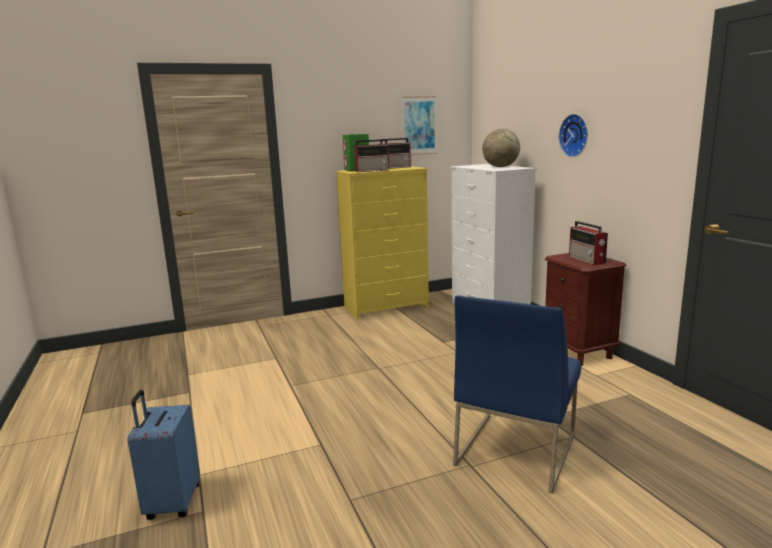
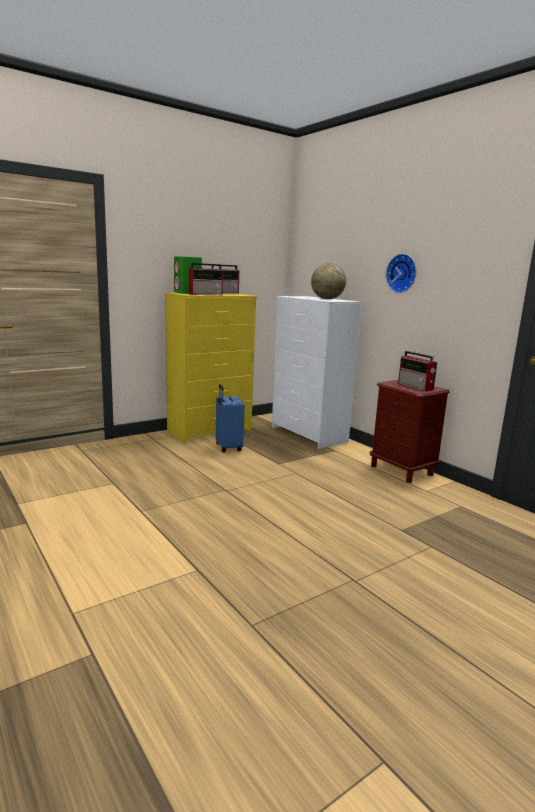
camera: 15 degrees left, 0 degrees up
blue suitcase [128,390,200,520] -> blue suitcase moved to [216,385,245,452]
picture [402,96,437,155] -> none
blue chair [453,295,581,493] -> none

